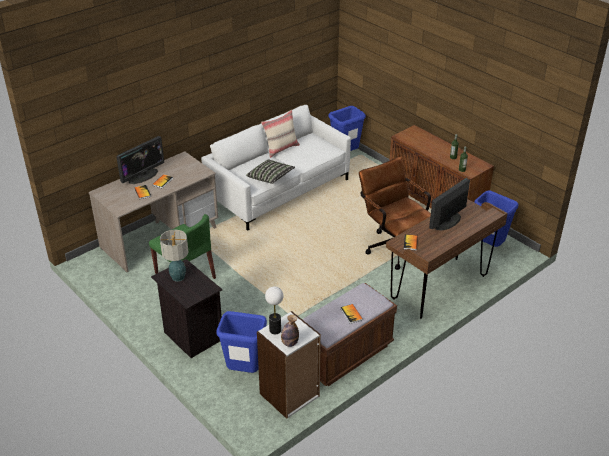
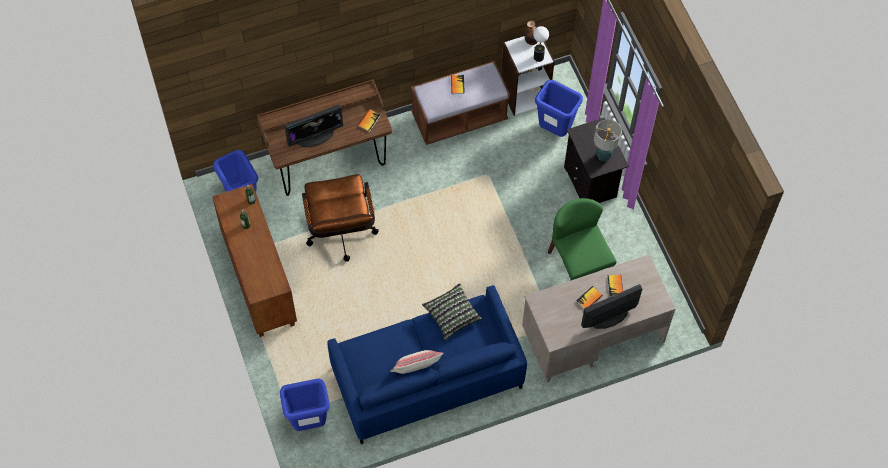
camera: 160 degrees left, 25 degrees up
white sofa [201,105,351,231] -> blue sofa [327,285,527,444]

